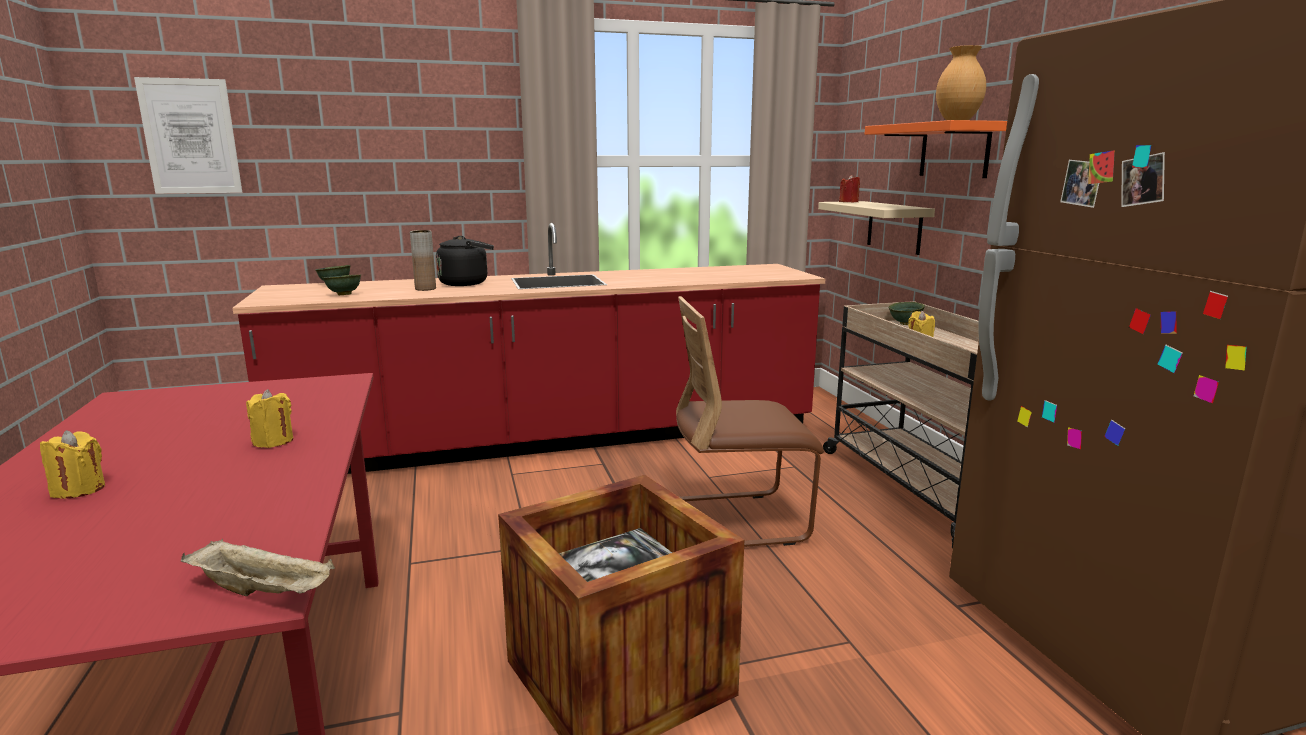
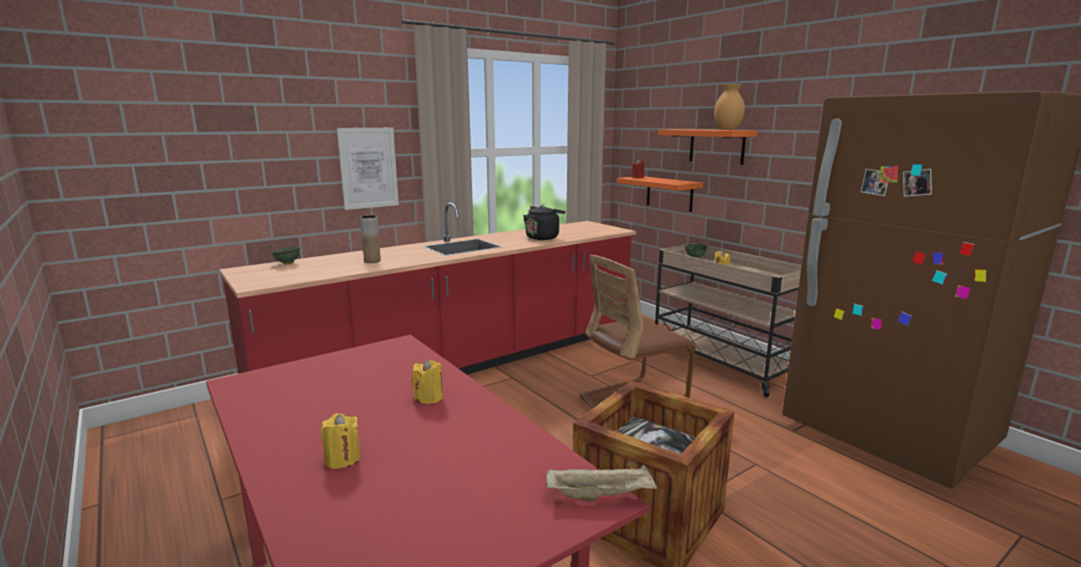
camera: 20 degrees left, 0 degrees up
picture [134,77,242,194] -> picture moved to [337,128,399,210]
green bowl [323,274,361,295] -> none
black kettle [436,236,494,286] -> black kettle moved to [523,205,565,240]
beige shelf [818,201,935,255] -> orange shelf [617,176,703,212]

